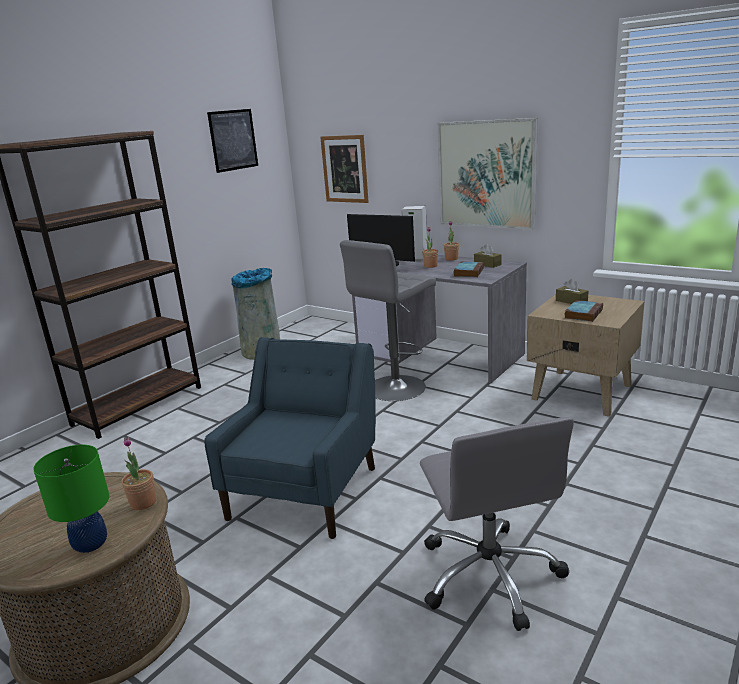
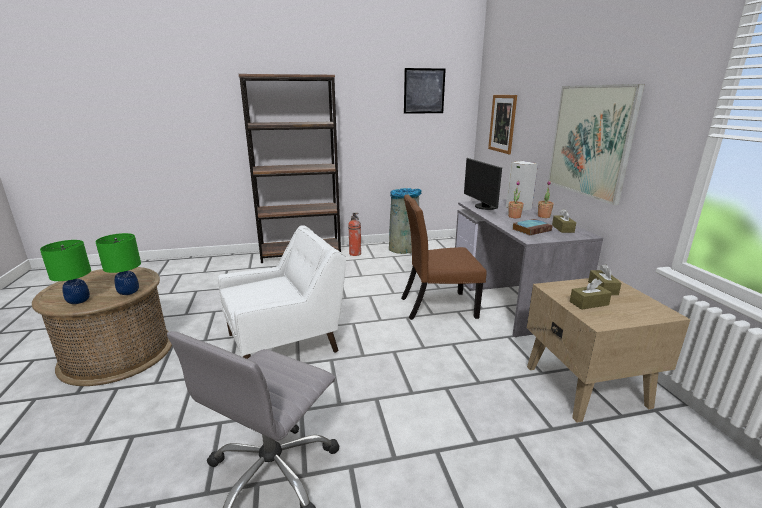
camera: 40 degrees right, 0 degrees up
potted plant [121,437,156,510] -> green table lamp [95,233,141,295]
blue armchair [204,337,376,539] -> white armchair [218,225,346,359]
grey stool [340,240,436,401] -> brown chair [401,195,487,320]
book [565,300,603,322] -> brown tissue box [570,278,612,310]
none -> fire extinguisher [348,213,361,256]

